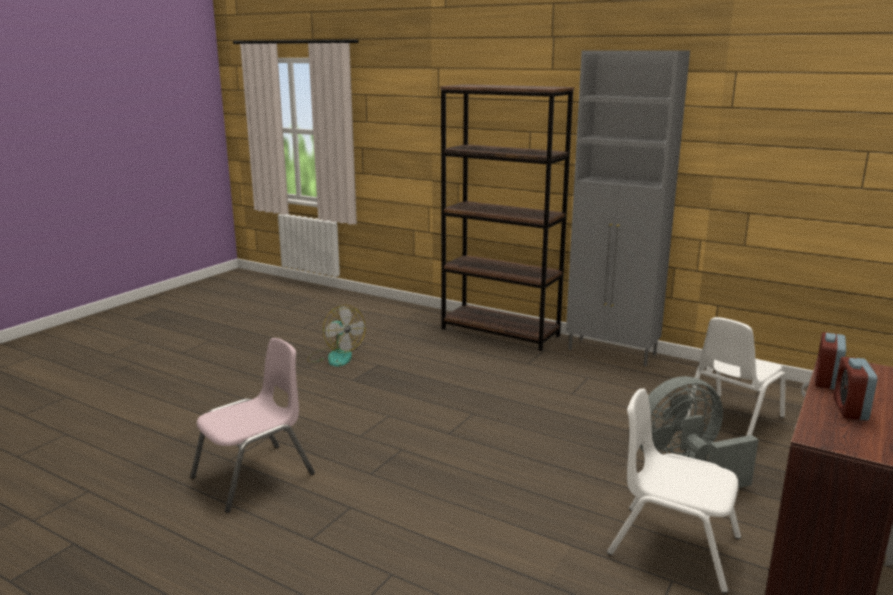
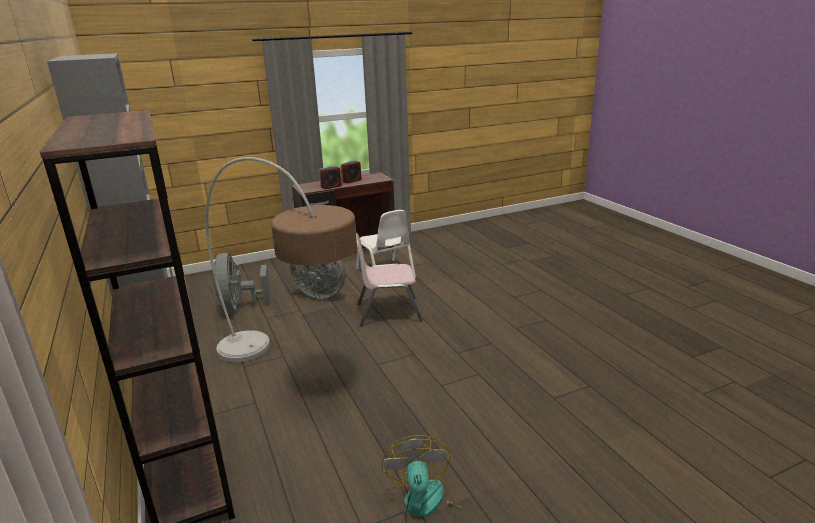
camera: 145 degrees left, 5 degrees up
pink chair [190,338,315,513] -> pink chair moved to [356,233,423,326]
white chair [686,317,786,436] -> grey fan [213,253,270,312]
none -> floor lamp [205,157,357,363]

